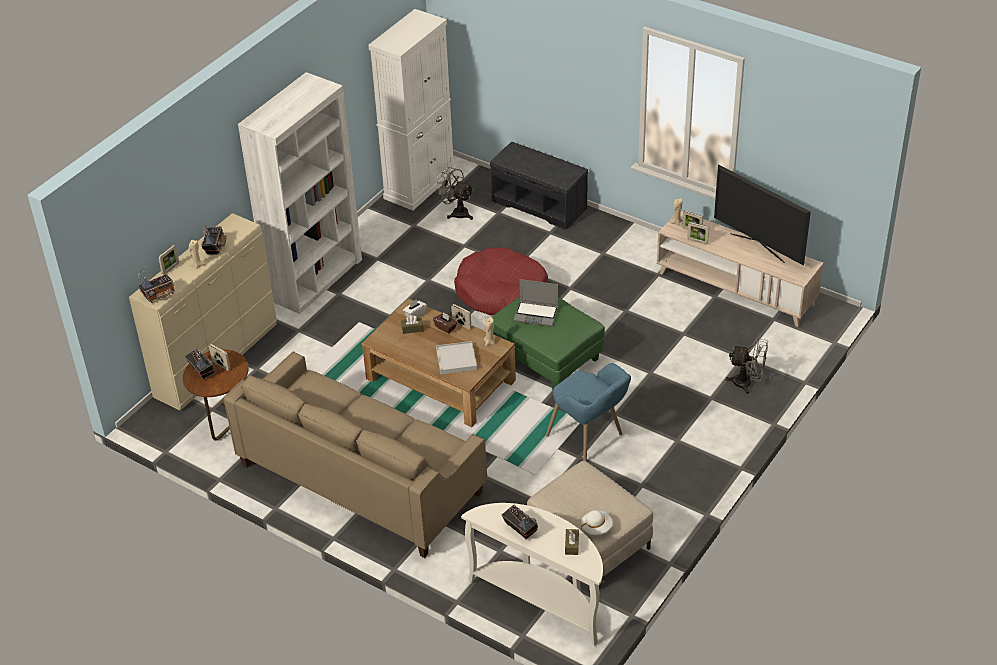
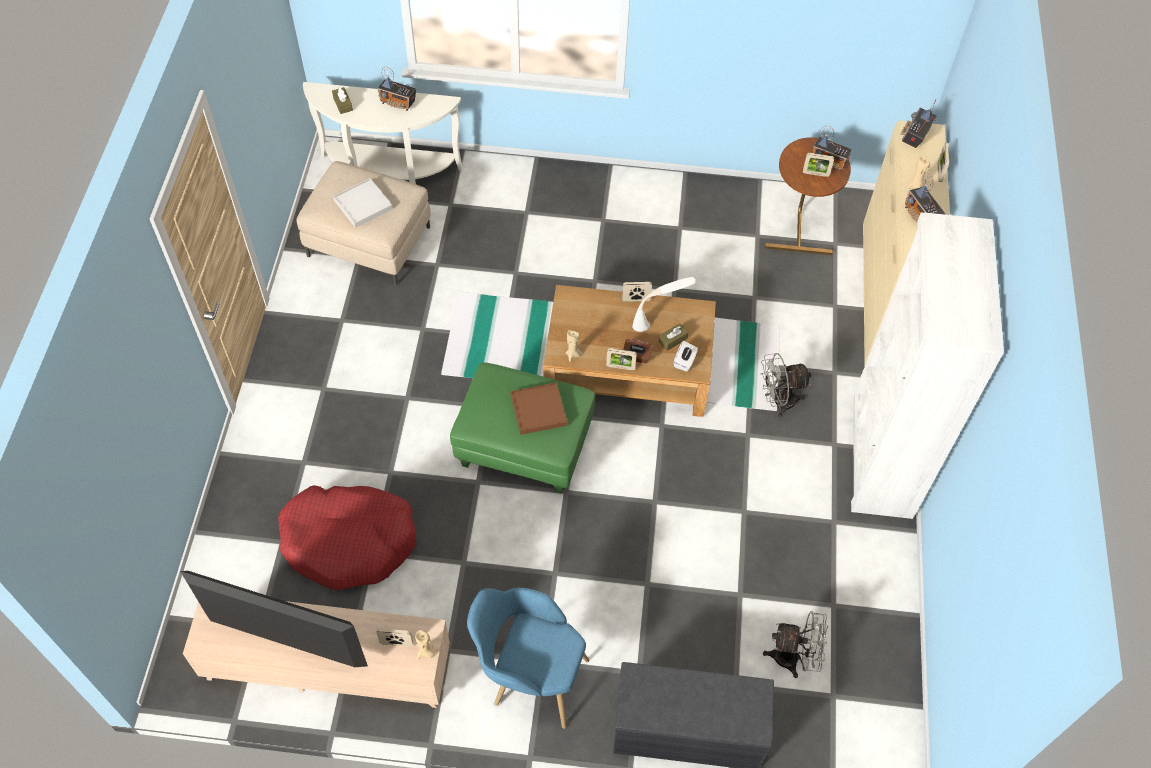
camera: 150 degrees right, 15 degrees up
beige sofa [224,352,487,558] -> none
white cabinet [368,9,455,210] -> none
white tray [436,341,477,374] -> white tray moved to [333,178,393,228]
red dog bed [454,248,548,316] -> red dog bed moved to [278,485,416,590]
laptop [514,279,558,327] -> brown tray [510,383,567,435]
blue armchair [546,363,631,462] -> blue armchair moved to [467,588,589,729]
white hat [581,510,612,535] -> none
picture frame [687,222,709,244] -> picture frame moved to [622,282,652,302]
grey fan [726,338,768,394] -> grey fan moved to [761,353,811,418]
none -> white table lamp [632,277,696,332]

